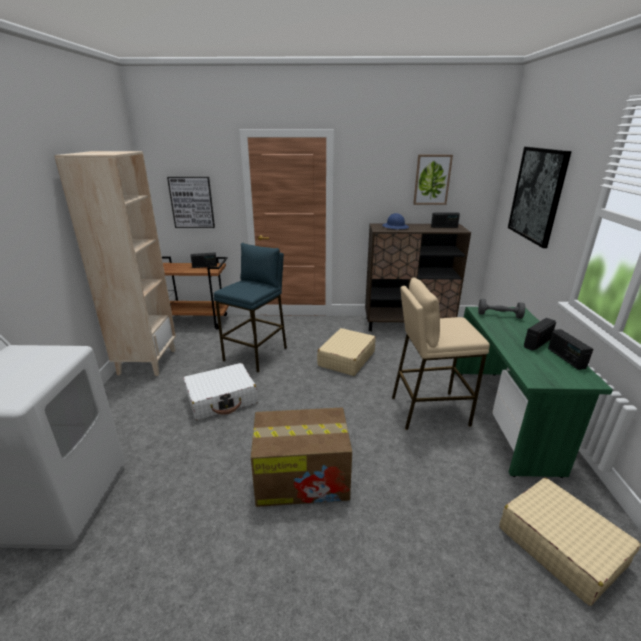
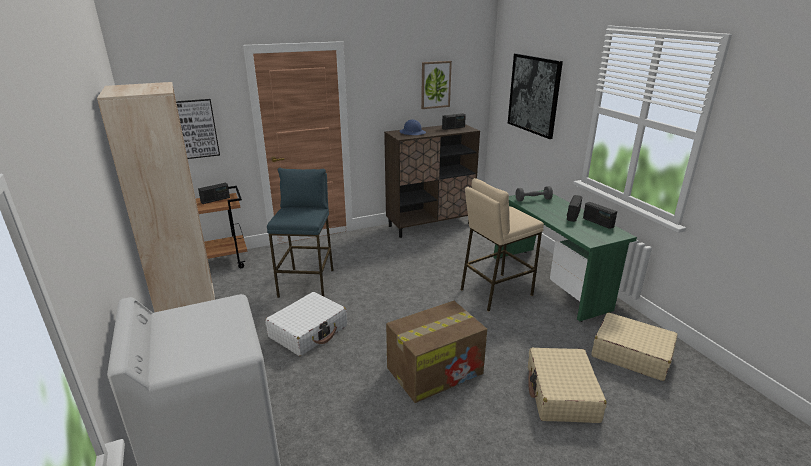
camera: 25 degrees left, 0 degrees up
beige suitcase [317,328,376,376] -> beige suitcase moved to [528,348,607,423]

